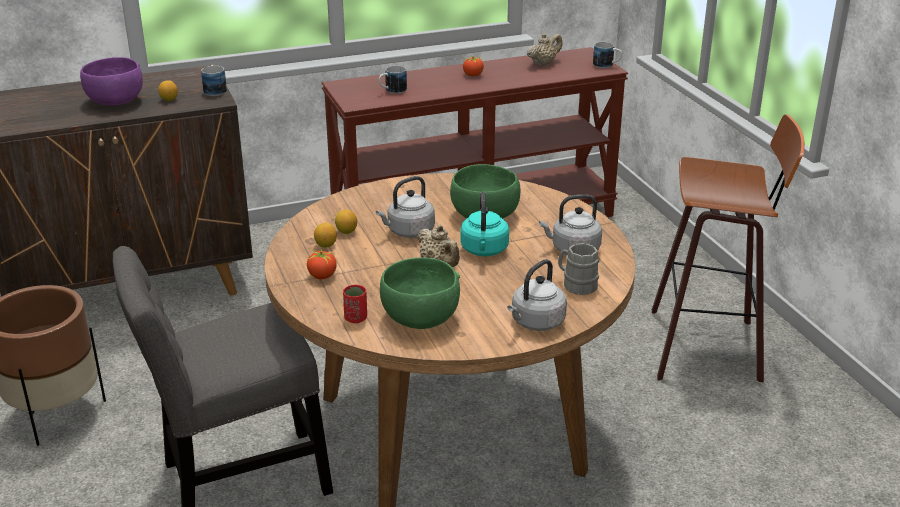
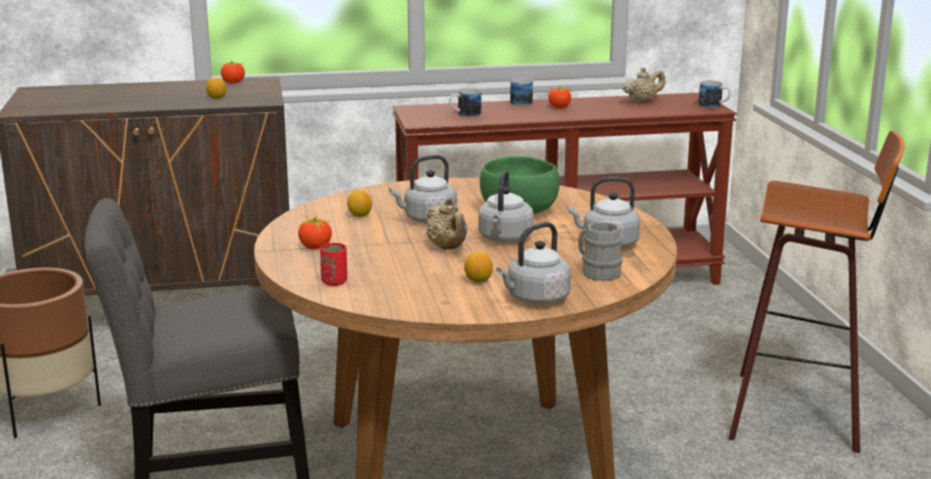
camera: 10 degrees right, 10 degrees down
purple bowl [80,57,143,105] -> none
mug [201,65,227,96] -> mug moved to [510,78,533,106]
lemon [314,223,337,247] -> lemon moved to [464,252,493,283]
green bowl [380,258,460,329] -> none
turquoise kettle [460,192,509,256] -> grey kettle [478,170,534,242]
none -> tomato [221,61,245,84]

